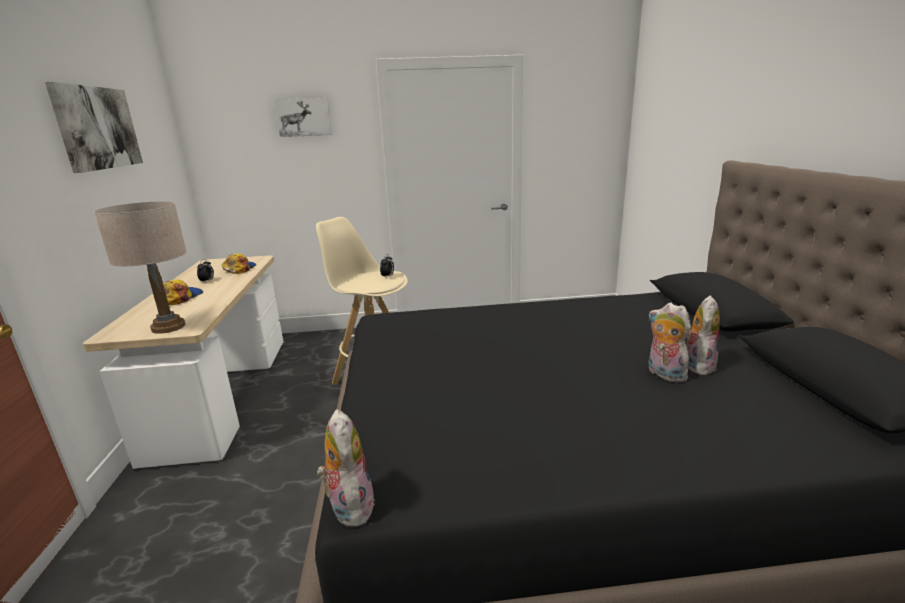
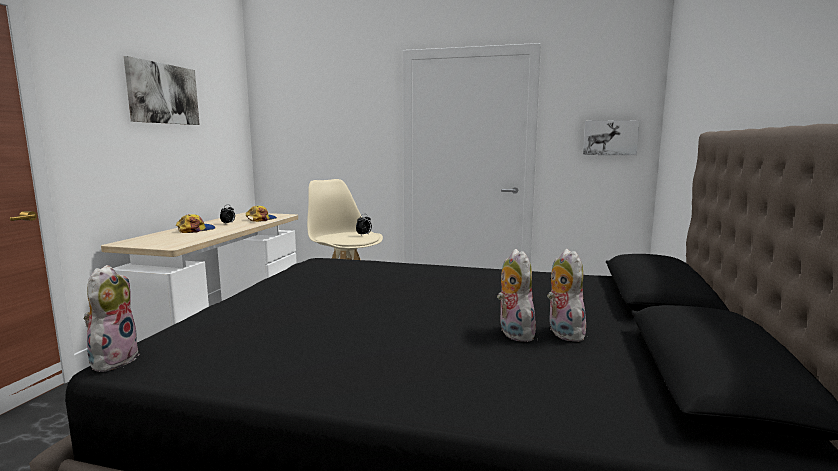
camera: 20 degrees right, 10 degrees down
beige table lamp [94,201,187,334] -> none
picture [274,98,332,137] -> picture moved to [583,120,640,155]
plush toy [686,295,720,375] -> plush toy turned 60 degrees counterclockwise [547,249,586,342]

